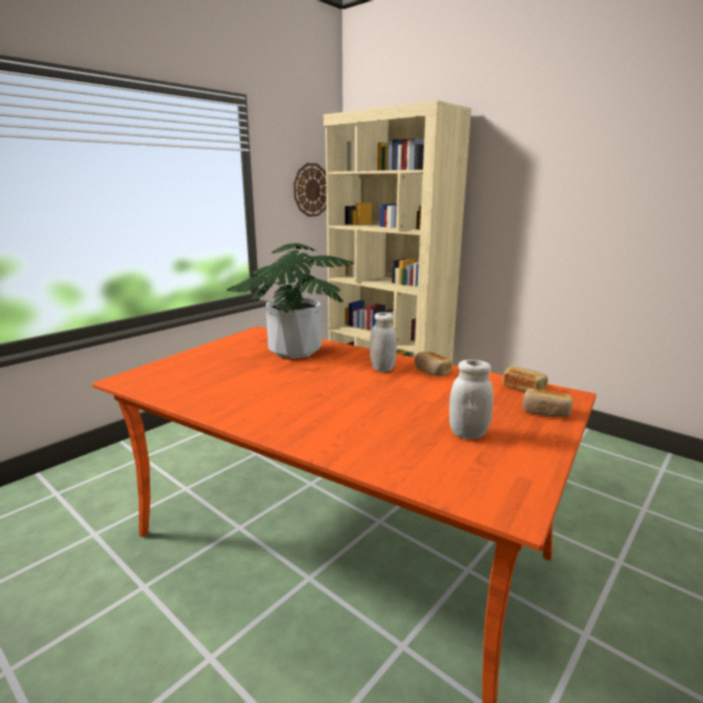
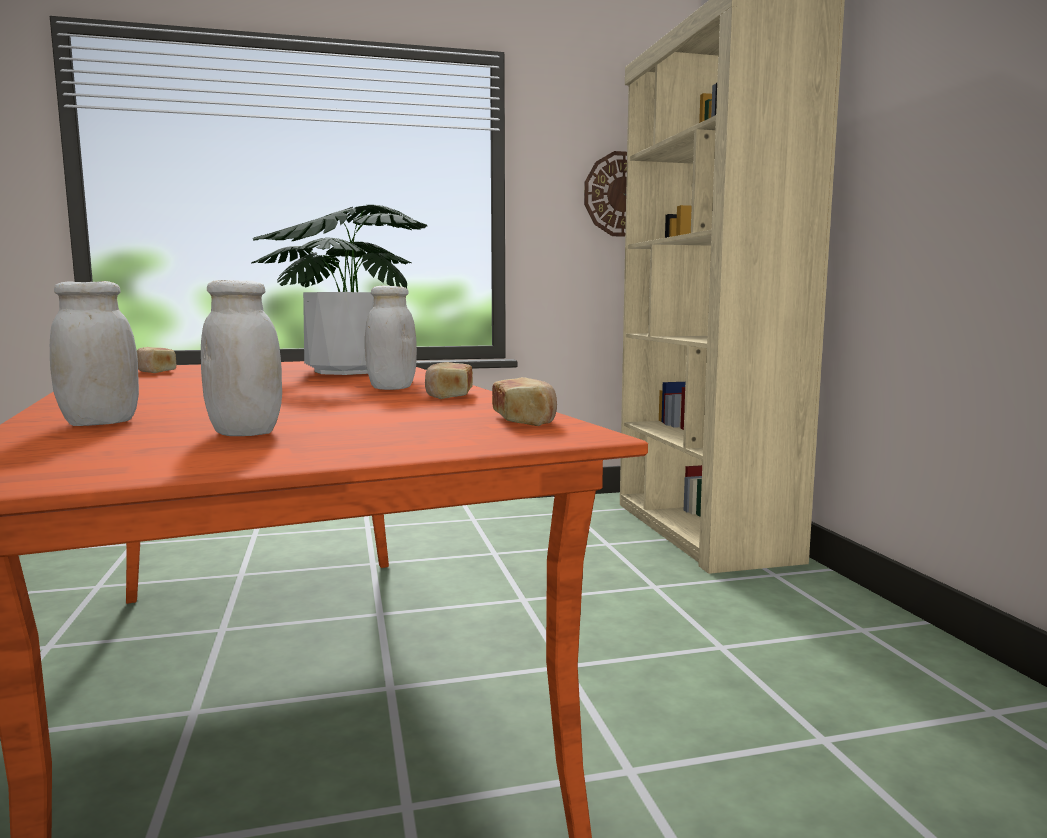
camera: 35 degrees right, 10 degrees down
bread [522,388,573,417] -> bread moved to [137,347,176,373]
none -> white jar [50,281,139,426]

